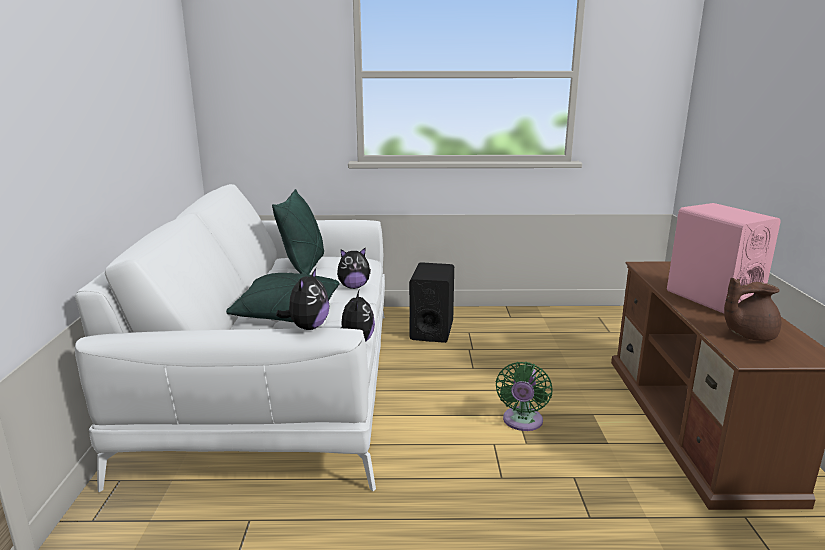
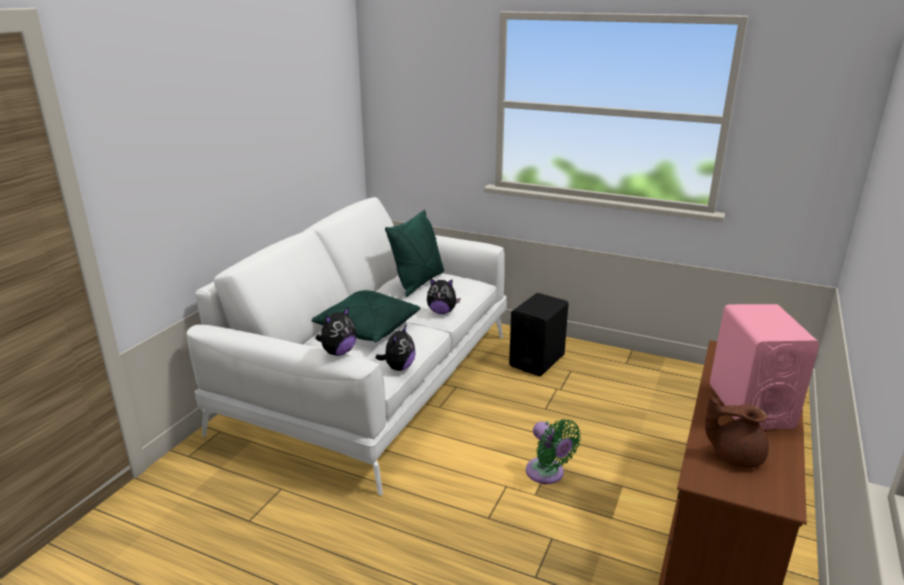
camera: 25 degrees right, 5 degrees up
green fan [496,362,552,431] -> green fan turned 75 degrees counterclockwise [526,419,581,484]

